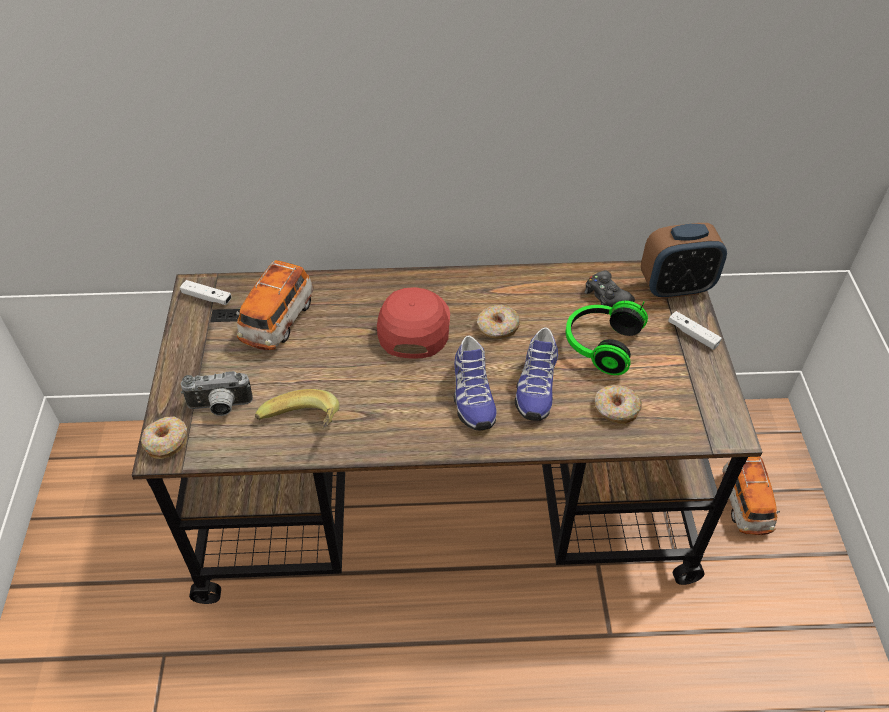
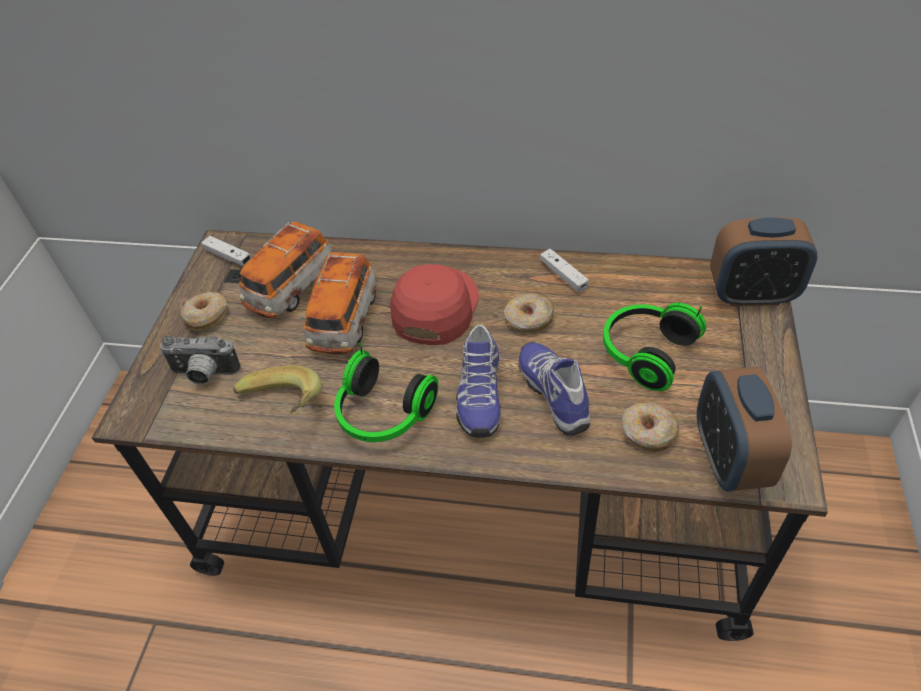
camera: 15 degrees right, 0 degrees up
donut [141,416,187,459] -> donut moved to [180,292,227,332]
shoe [515,327,558,421] -> shoe turned 135 degrees clockwise [518,342,590,436]
black game controller [584,271,635,307] -> none
white game controller [668,311,722,350] -> white game controller moved to [540,249,589,292]
toy car [722,457,780,535] -> toy car moved to [301,252,377,355]
none -> headphones [334,342,439,442]
none -> alarm clock [697,366,792,492]

